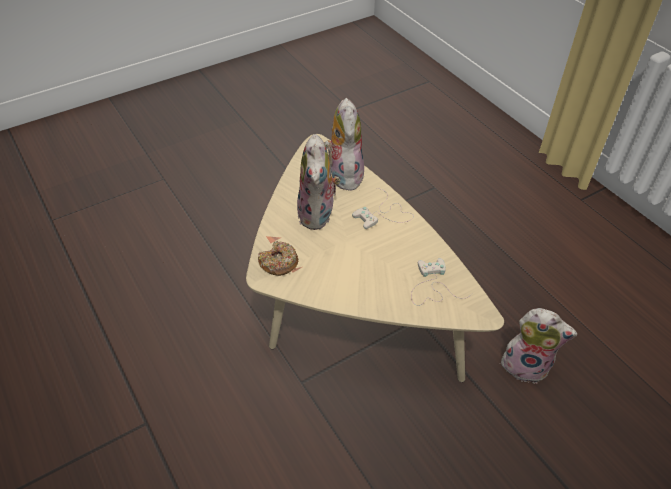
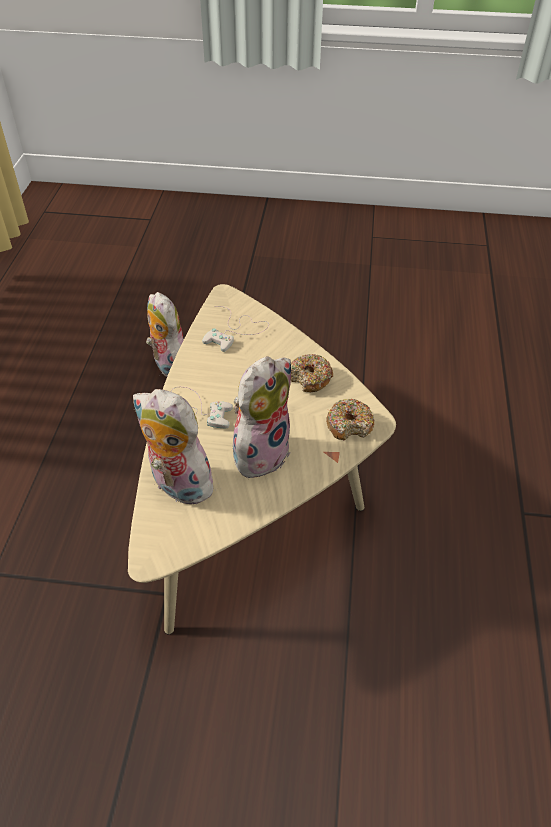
camera: 140 degrees left, 0 degrees up
plush toy [324,98,364,191] -> plush toy turned 90 degrees clockwise [133,389,219,504]
none -> donut [291,354,333,392]

